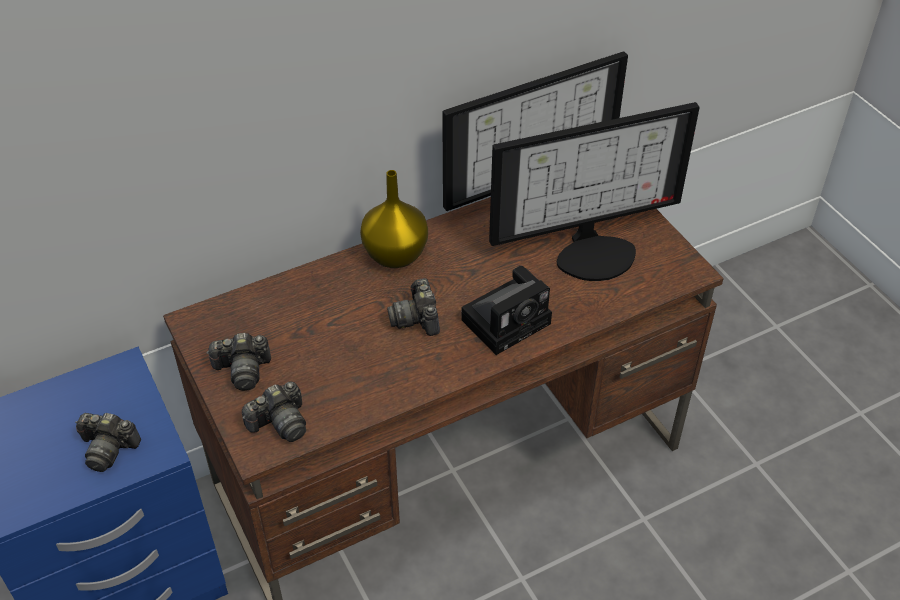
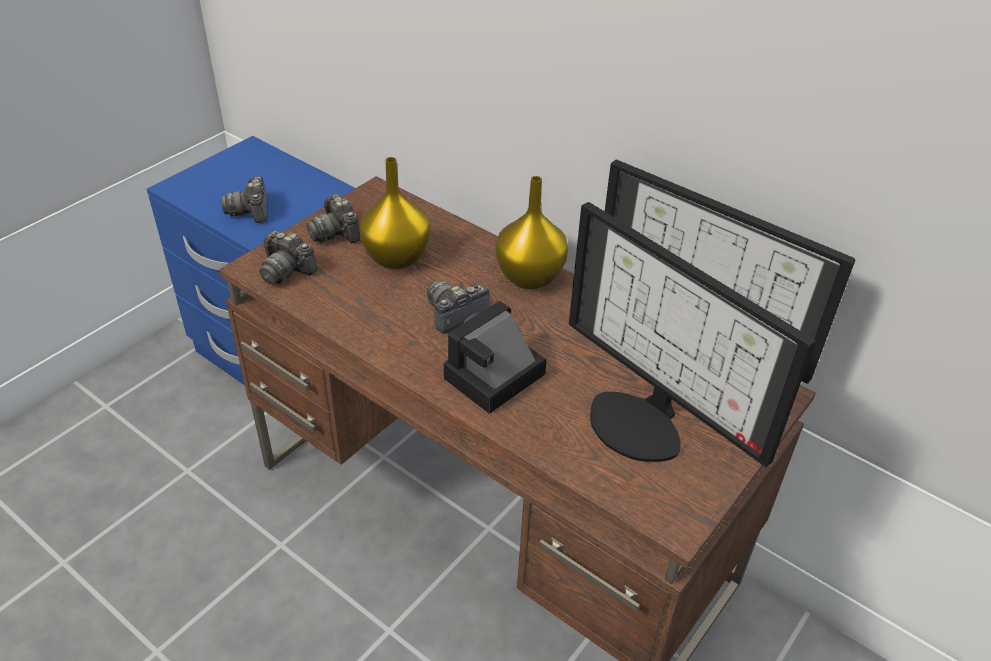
camera: 65 degrees right, 5 degrees down
camera [461,266,552,355] -> camera turned 105 degrees clockwise [444,301,547,414]
none -> yellow vase [359,157,430,269]

